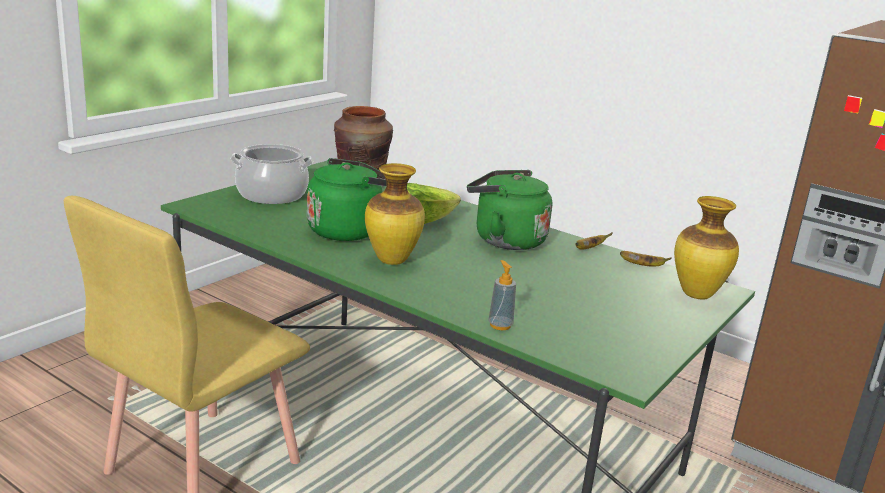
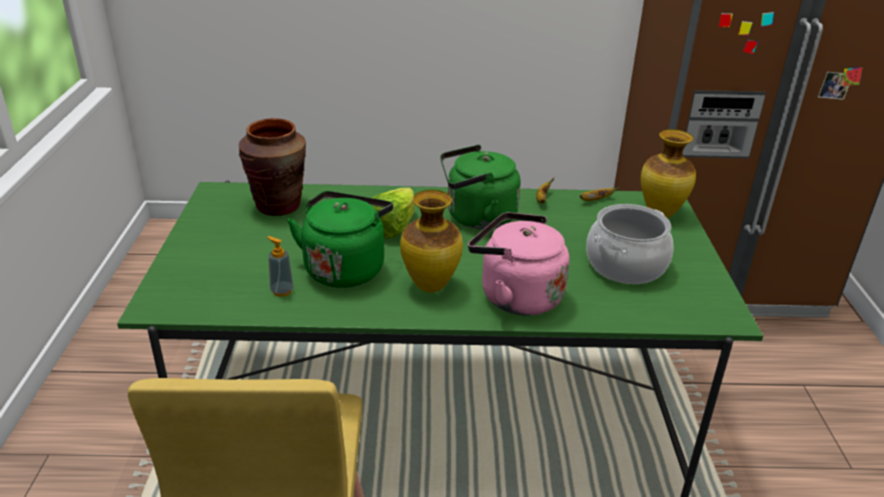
camera: 35 degrees left, 10 degrees up
cooking pot [230,144,313,204] -> cooking pot moved to [586,204,674,284]
soap dispenser [488,260,516,330] -> soap dispenser moved to [267,236,294,297]
none -> pink kettle [468,212,570,315]

